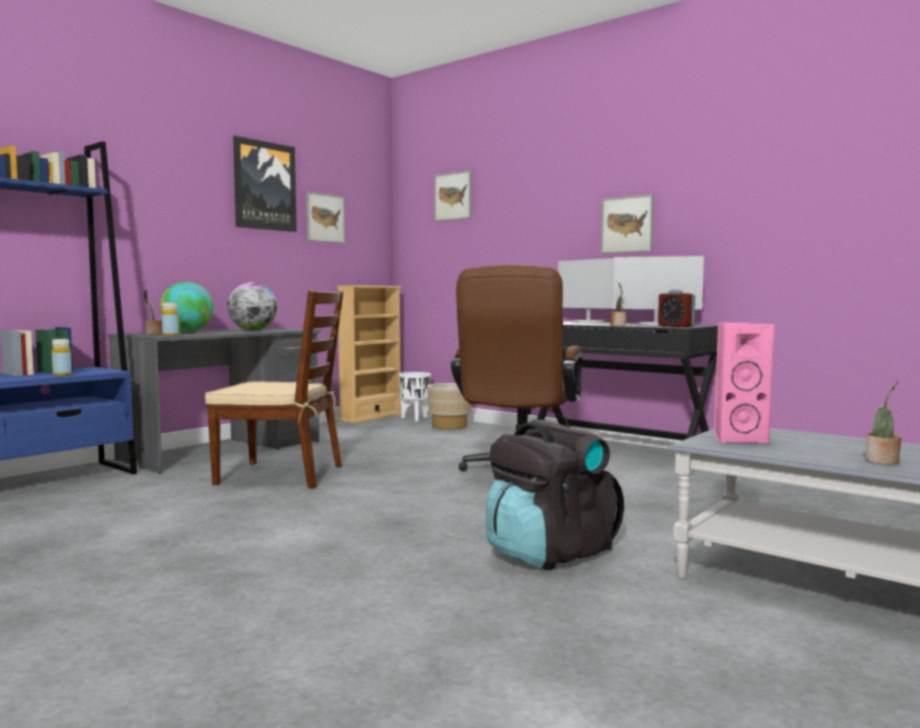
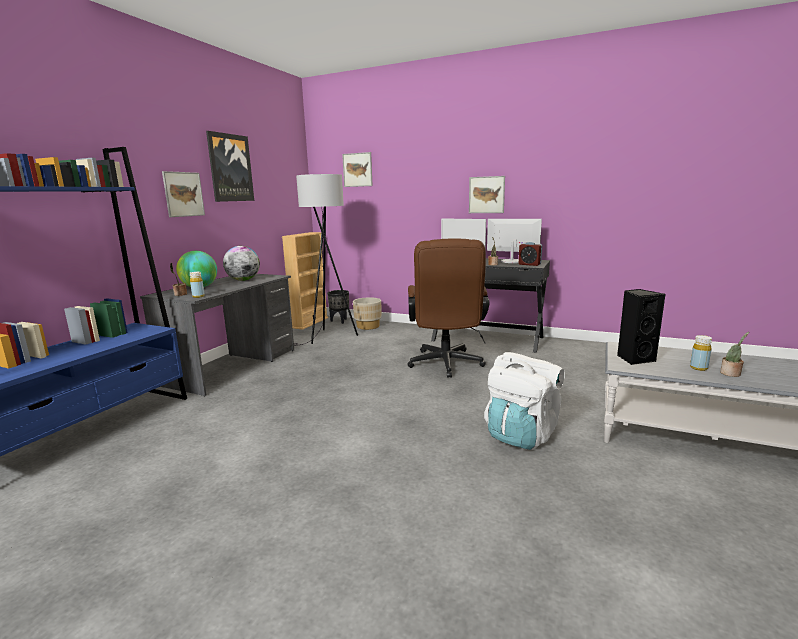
camera: 15 degrees left, 10 degrees up
yellow bottle [52,339,72,376] -> yellow bottle moved to [690,335,712,371]
brown chair [205,291,343,489] -> none
picture [306,192,345,244] -> picture moved to [162,171,205,217]
white planter [399,372,431,421] -> black planter [327,290,349,324]
black backpack [486,419,624,570] -> white backpack [484,352,565,450]
monitor [613,256,704,325] -> monitor turned 150 degrees counterclockwise [487,219,542,263]
pink speaker [714,323,775,443] -> black speaker [617,289,666,365]
none -> grey floor lamp [294,174,358,346]

